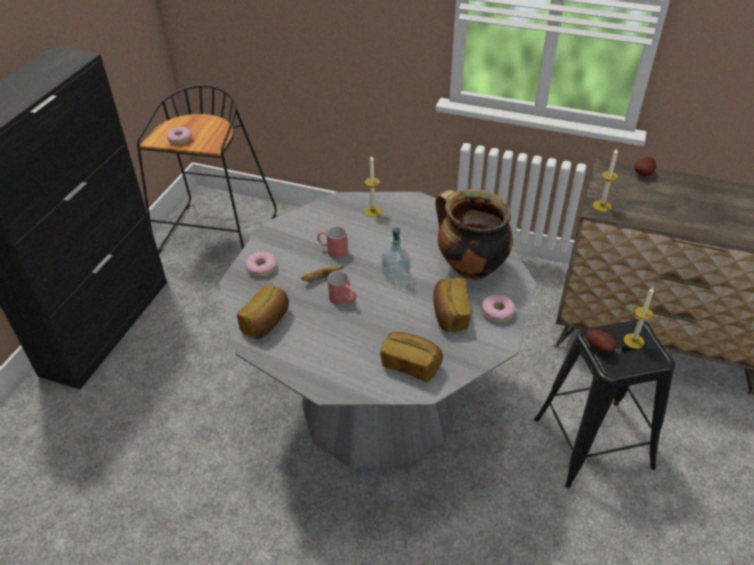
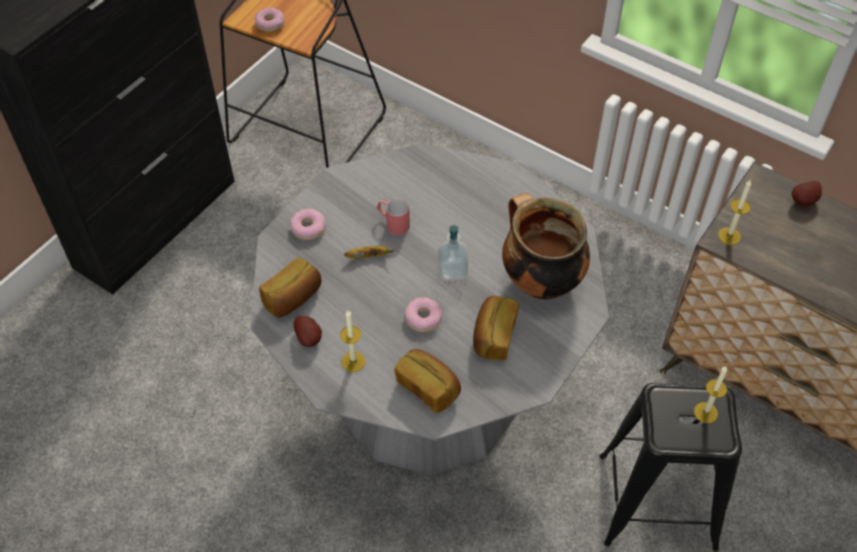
camera: 15 degrees right, 10 degrees up
red mug [328,270,357,305] -> none
candle [364,155,382,217] -> candle moved to [340,310,366,372]
donut [481,294,515,323] -> donut moved to [405,297,442,332]
potato [586,329,616,353] -> potato moved to [294,316,322,347]

